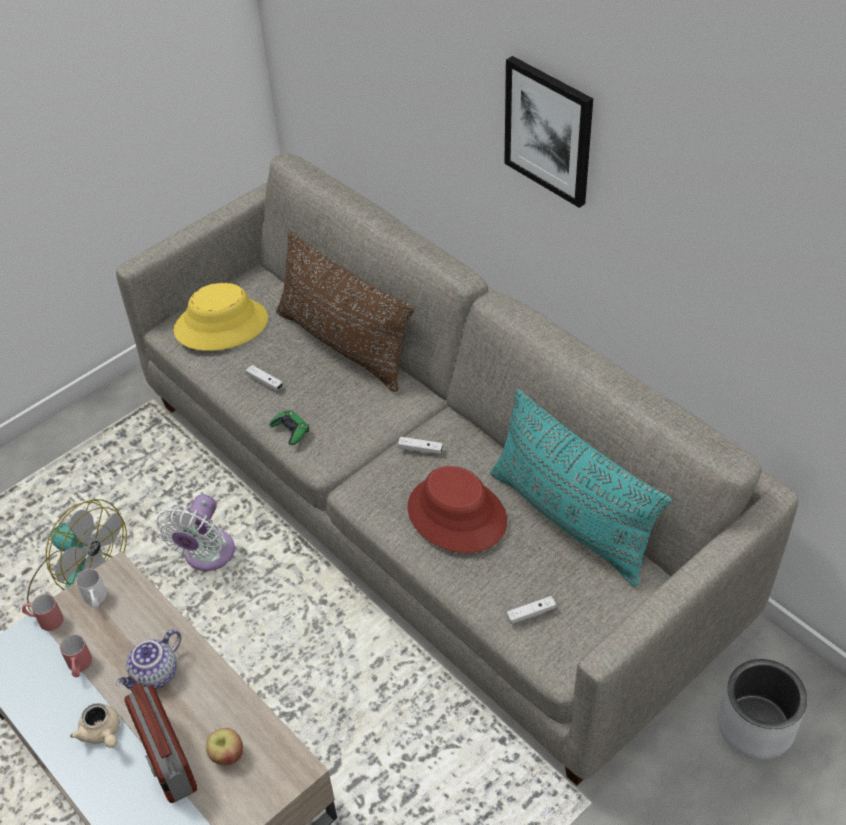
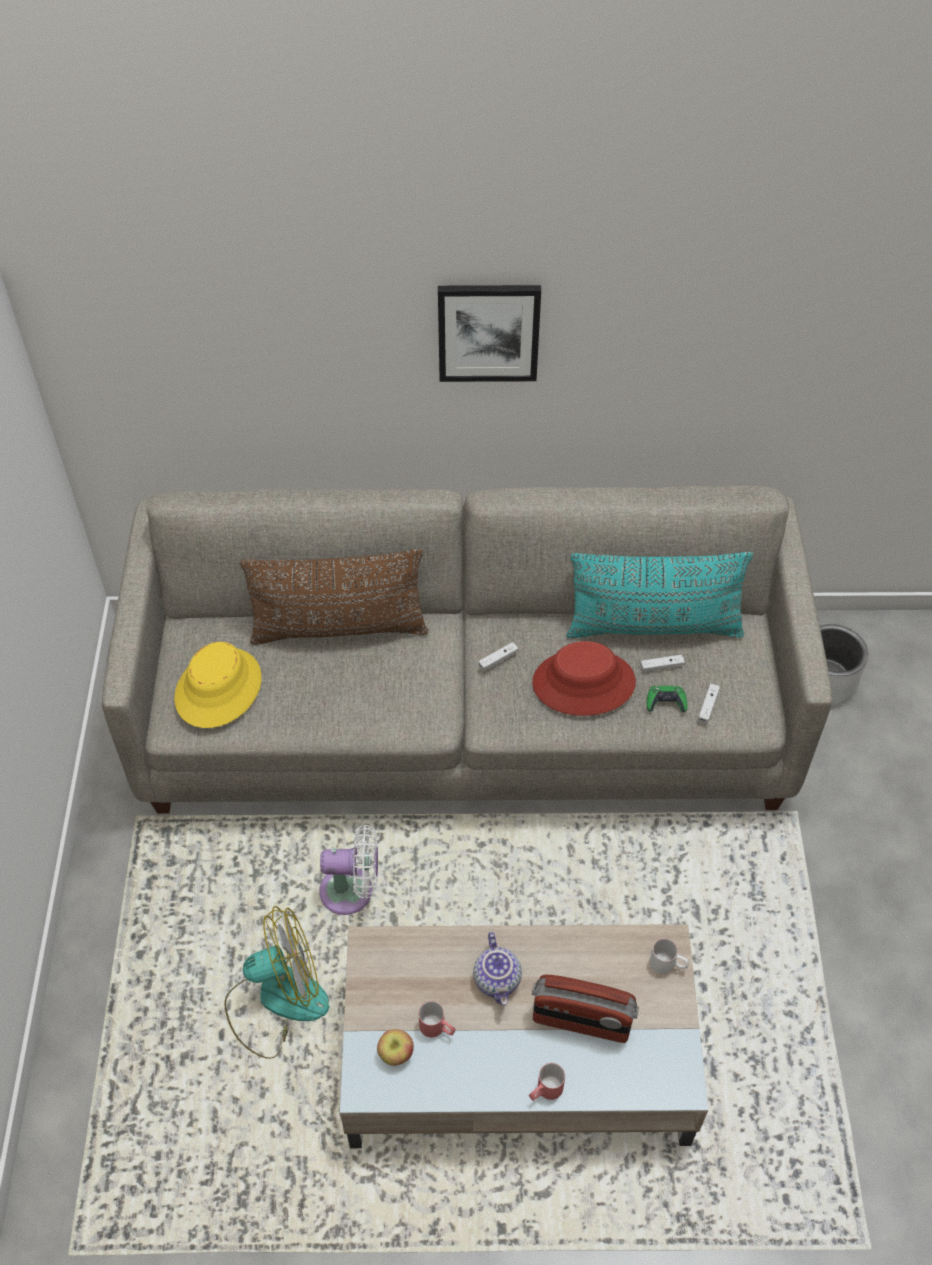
camera: 50 degrees left, 5 degrees up
red mug [22,594,63,631] -> red mug moved to [529,1063,565,1101]
beige teapot [70,703,120,748] -> none
white mug [76,569,107,608] -> white mug moved to [650,938,689,974]
white fan [156,494,235,571] -> white fan turned 60 degrees counterclockwise [319,825,378,915]
apple [206,728,243,766] -> apple moved to [377,1029,414,1066]
white game controller [246,365,283,391] -> white game controller moved to [641,655,685,672]
green game controller [270,410,309,445] -> green game controller moved to [647,686,688,712]

